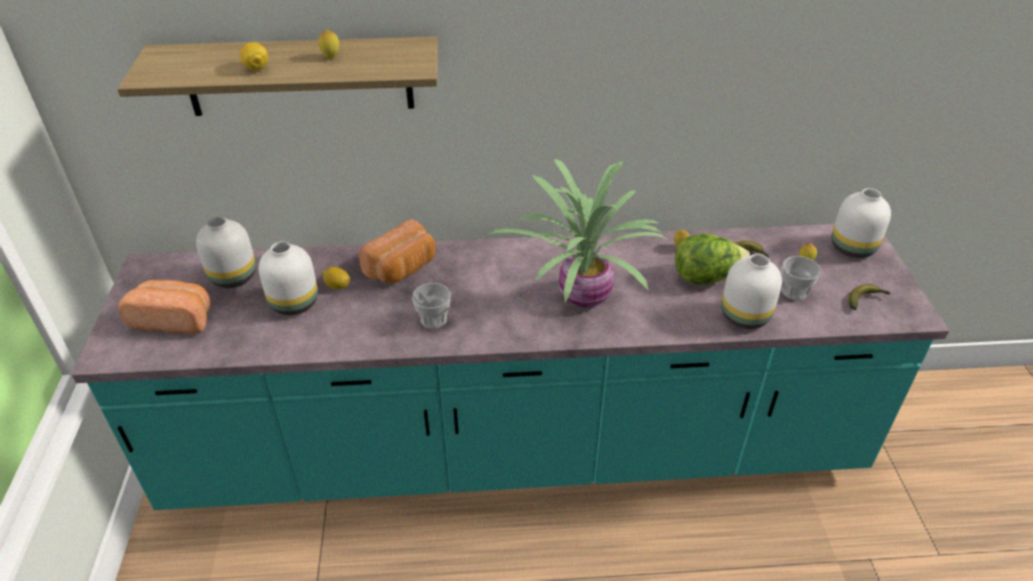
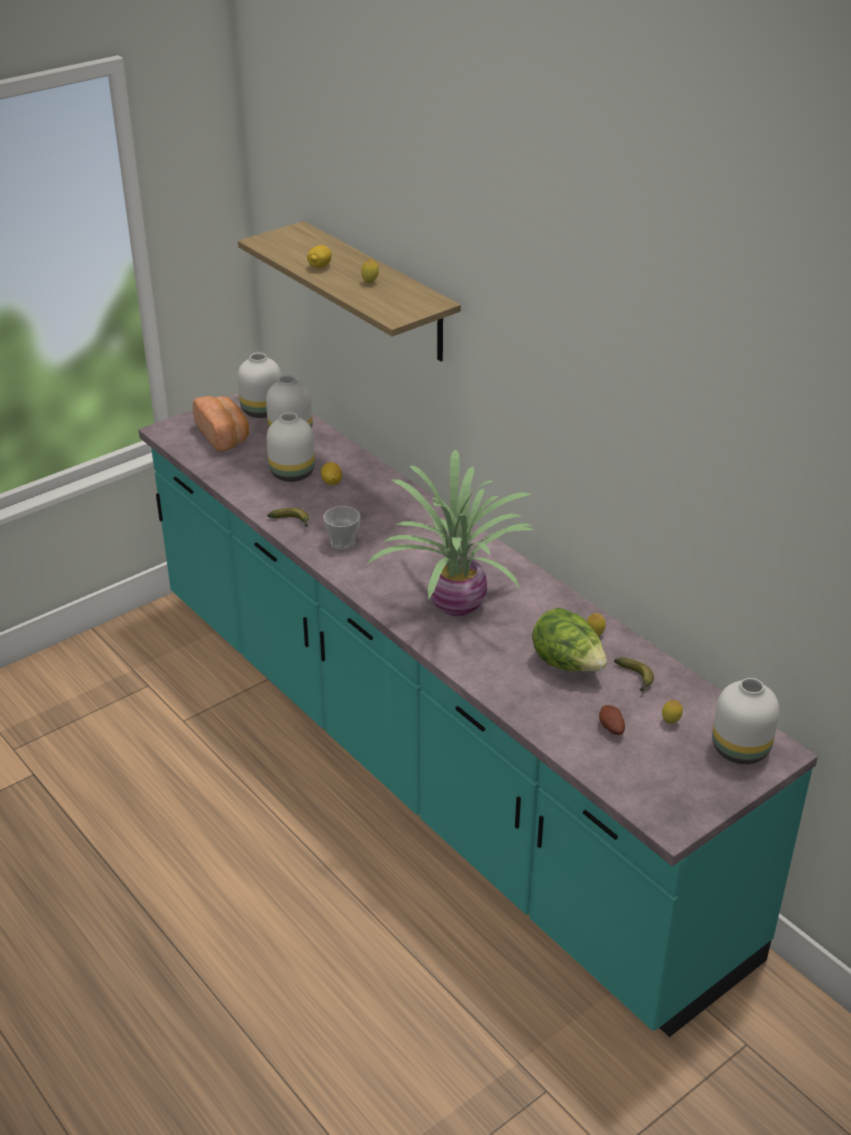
camera: 55 degrees right, 5 degrees down
bread [359,219,436,283] -> none
white vase [721,254,782,329] -> white vase moved to [238,353,282,418]
cup [782,256,821,301] -> potato [599,705,625,735]
banana [849,284,890,310] -> banana moved to [267,508,309,527]

